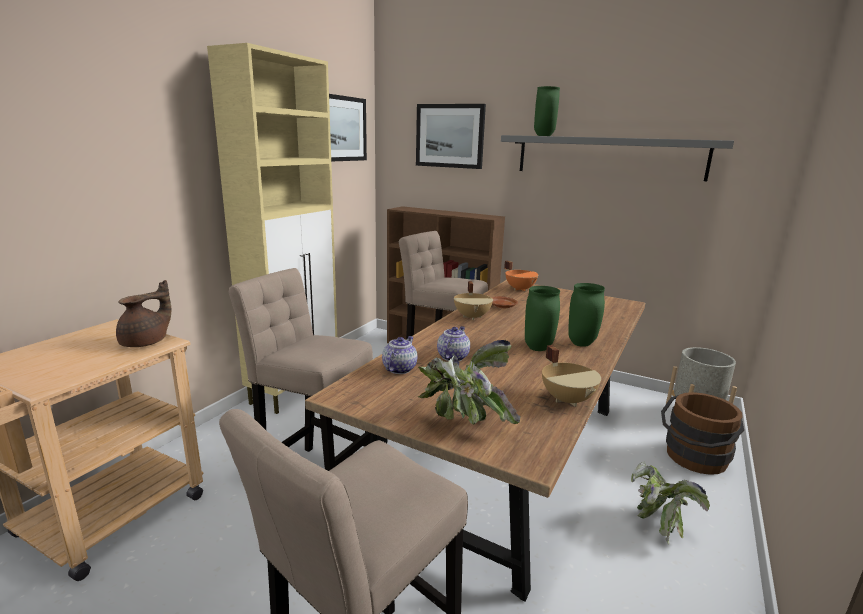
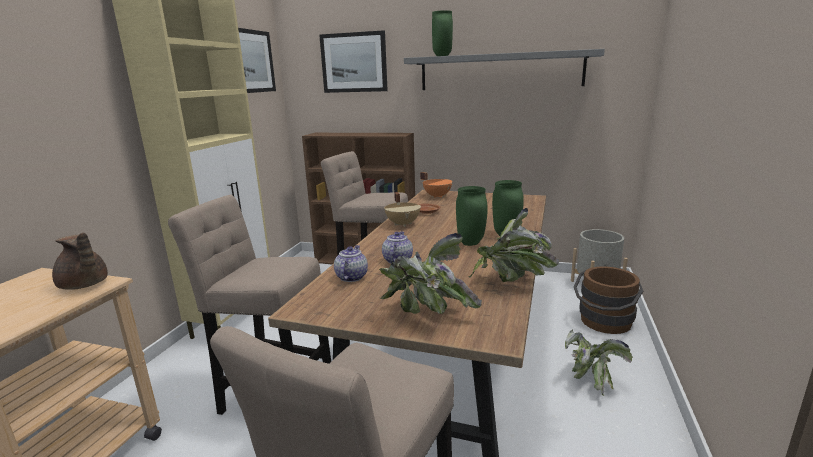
camera: 10 degrees left, 0 degrees up
brown teapot [116,280,171,347] -> brown teapot turned 105 degrees clockwise [52,232,108,290]
beige cooking pot [542,345,601,407] -> potted plant [469,208,559,282]

